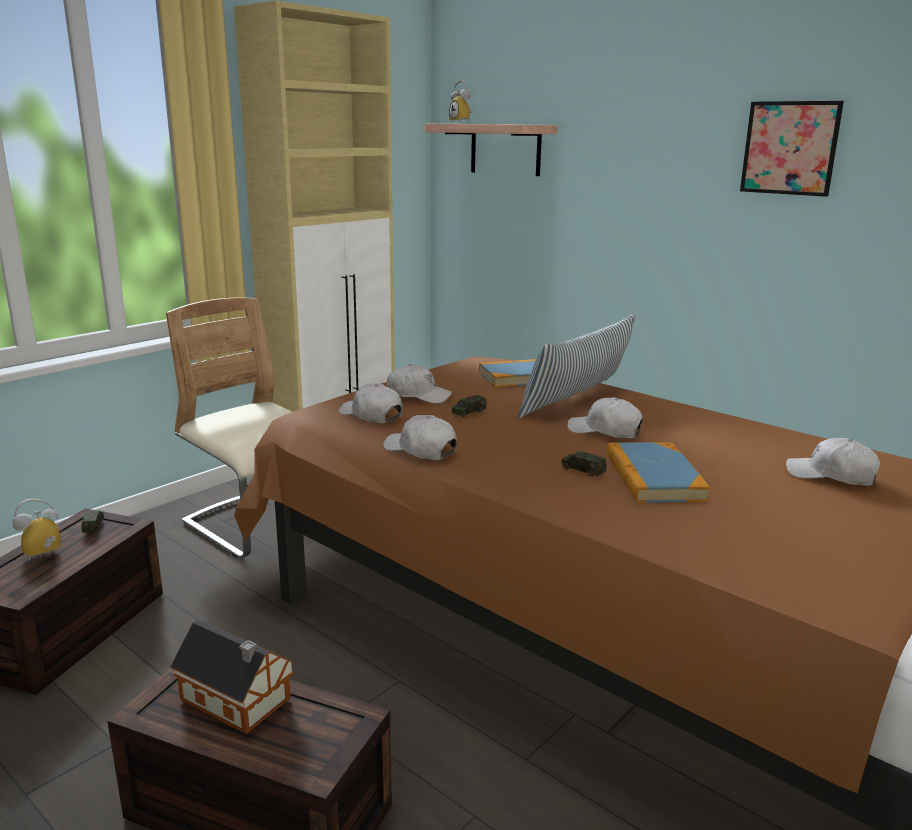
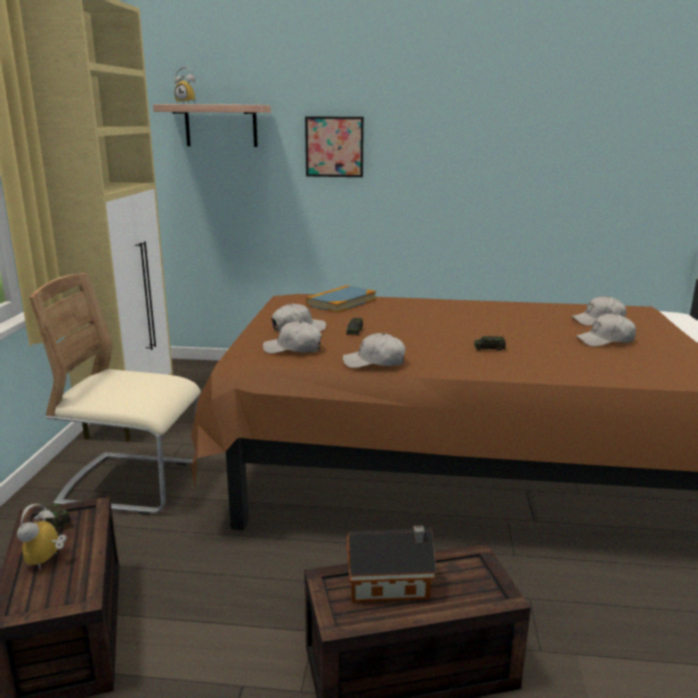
camera: 35 degrees left, 0 degrees up
pillow [518,314,636,418] -> none
white cap [567,397,643,438] -> white cap moved to [576,314,636,346]
book [607,442,710,503] -> none
picture [740,101,844,197] -> picture moved to [305,116,364,177]

